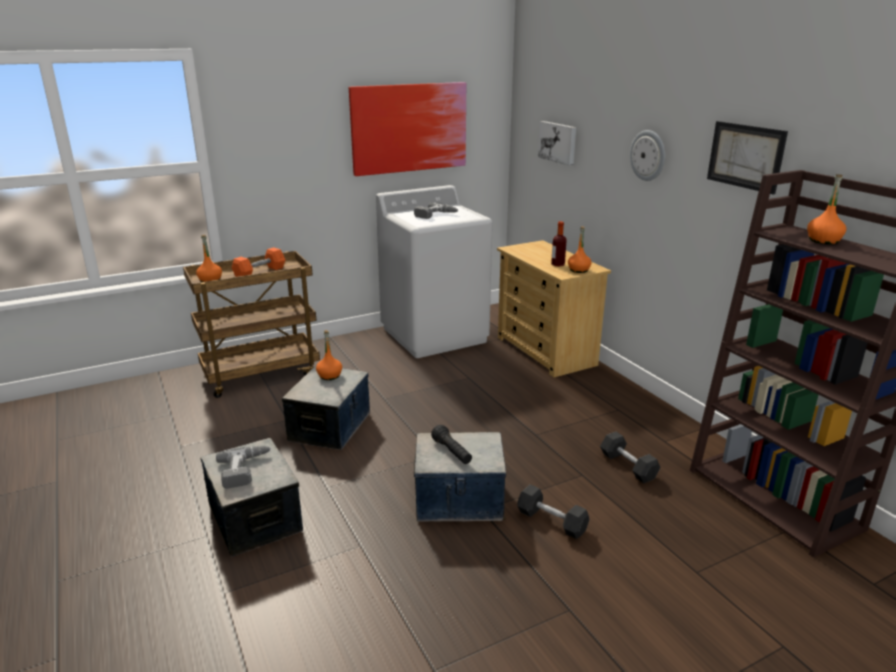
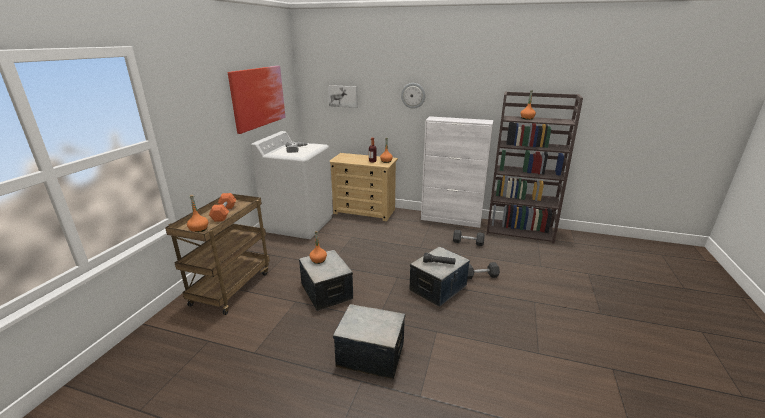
camera: 45 degrees left, 0 degrees up
power drill [216,446,271,489] -> none
picture [707,121,788,195] -> none
none -> white cabinet [421,116,493,228]

